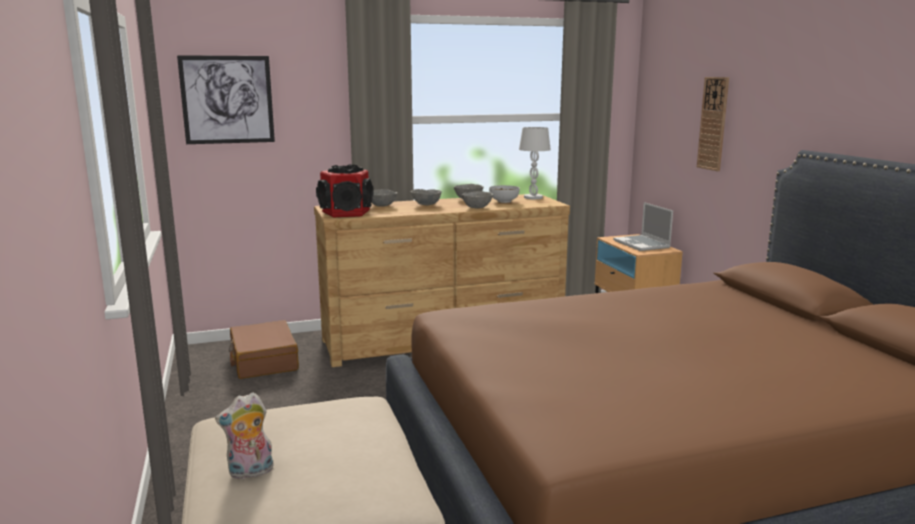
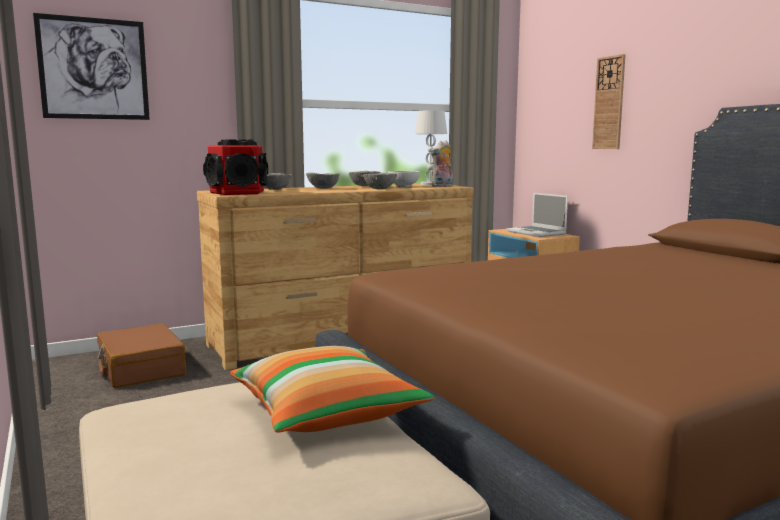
camera: 10 degrees left, 5 degrees down
plush toy [215,392,274,479] -> plush toy moved to [431,141,453,187]
none -> pillow [230,346,435,433]

